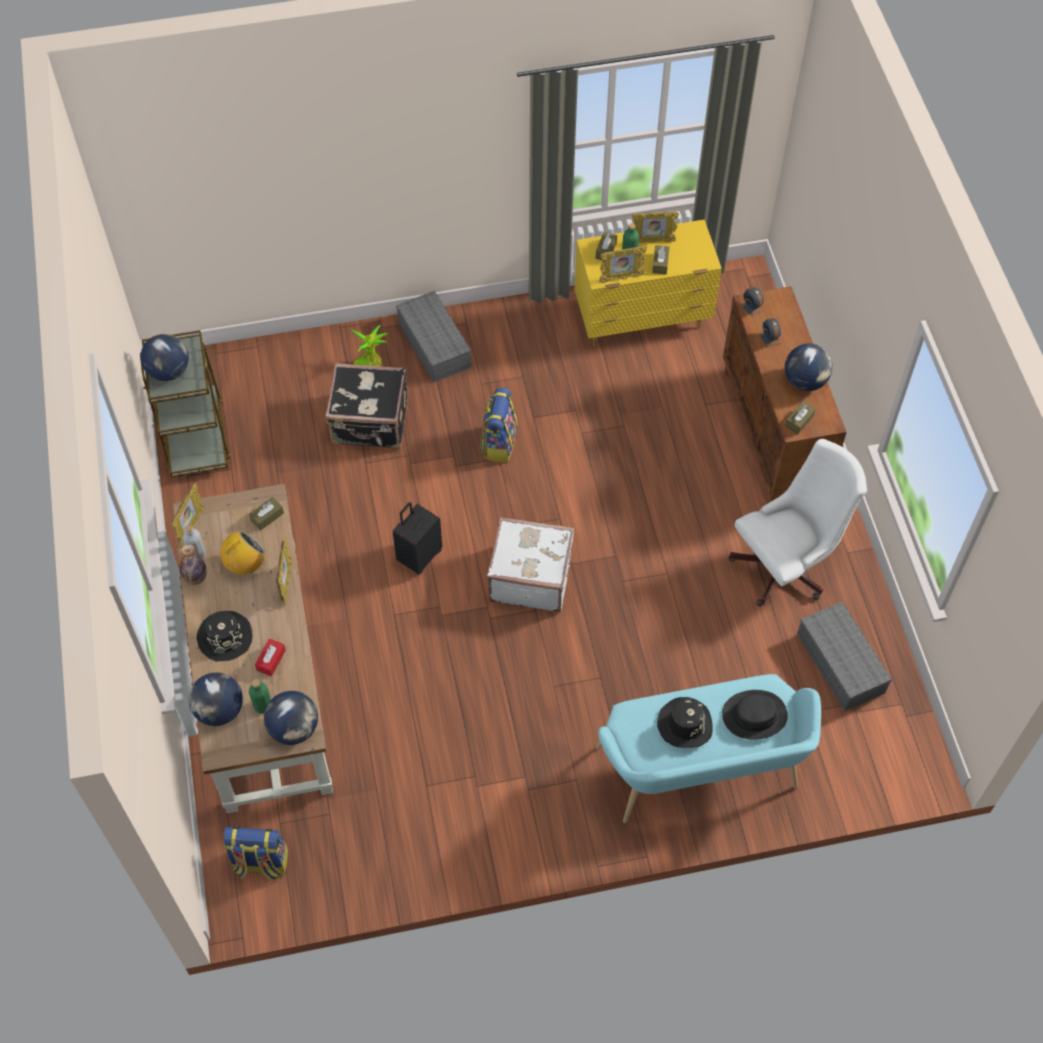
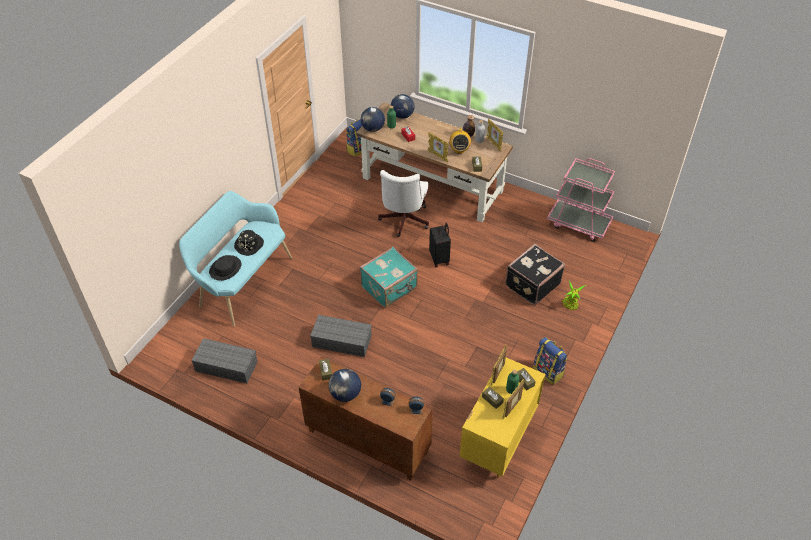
camera: 130 degrees right, 10 degrees down
brown cart [140,330,231,478] -> pink cart [547,158,615,242]
globe [141,334,189,381] -> none
black hat [197,611,253,662] -> none
grey storage box [396,291,471,383] -> grey storage box moved to [310,315,372,357]
backpack [480,387,518,463] -> backpack moved to [533,337,568,385]
white suitcase [487,517,574,612] -> turquoise suitcase [360,247,418,308]
white office chair [728,439,867,606] -> white office chair moved to [378,170,429,237]

